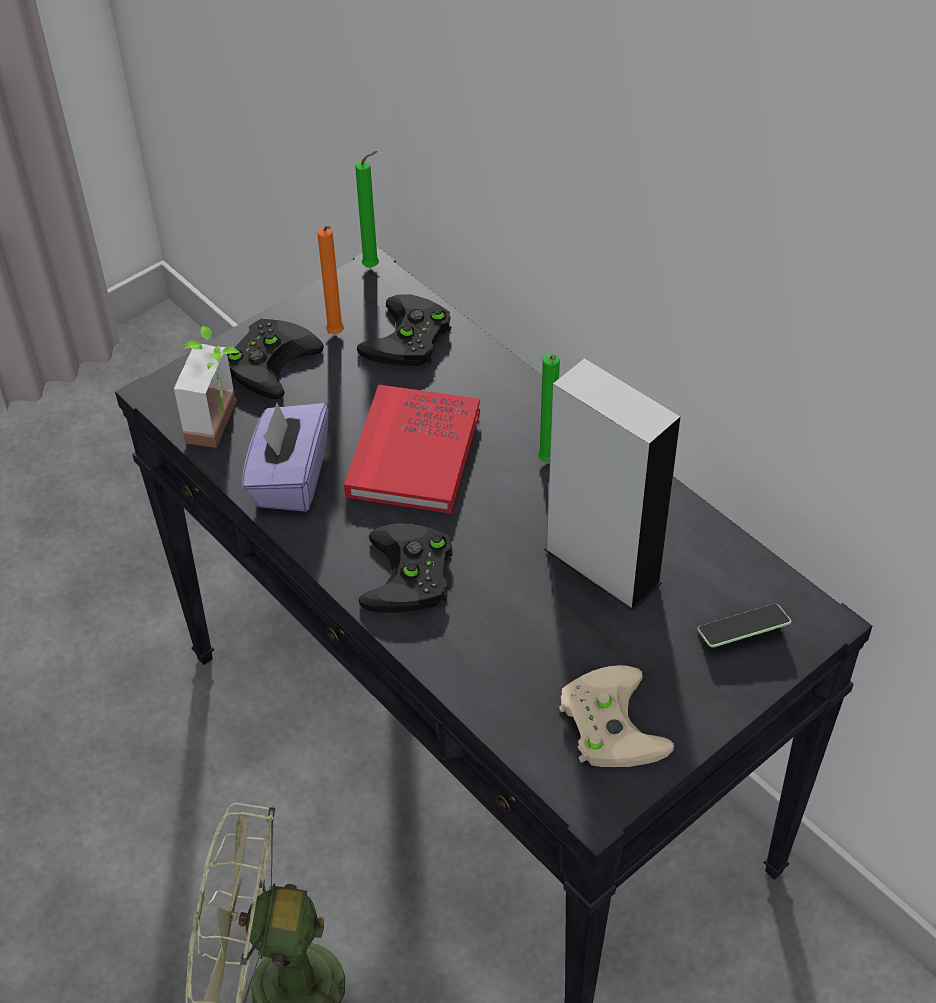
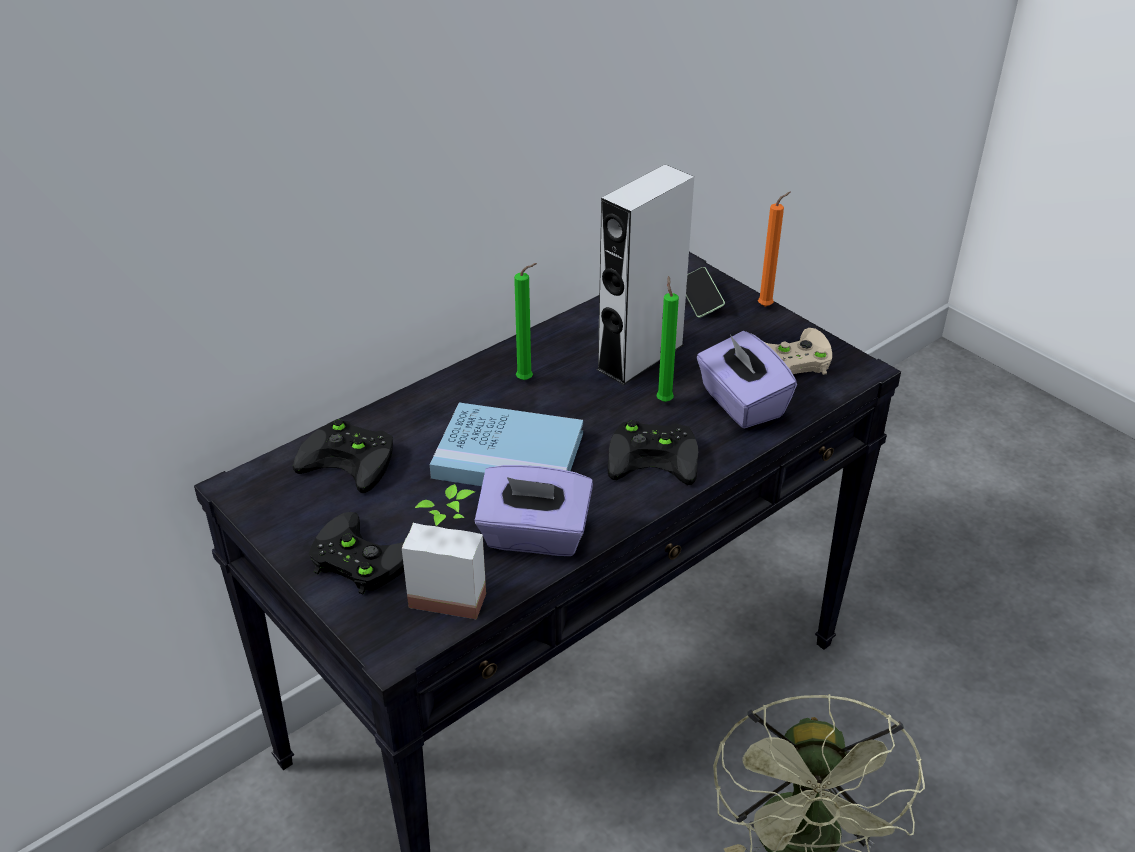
camera: 90 degrees left, 10 degrees down
orange candle [317,226,344,334] -> orange candle moved to [758,192,790,307]
red book [344,385,480,514] -> blue book [430,402,583,486]
green candle [355,151,379,267] -> green candle moved to [656,276,679,402]
none -> purple tissue box [696,331,797,429]

